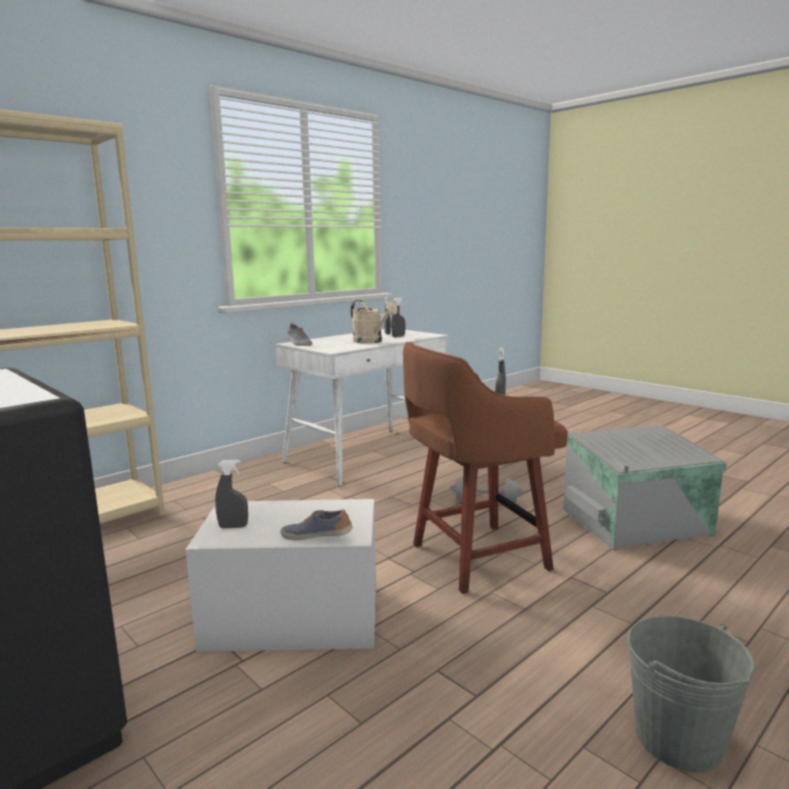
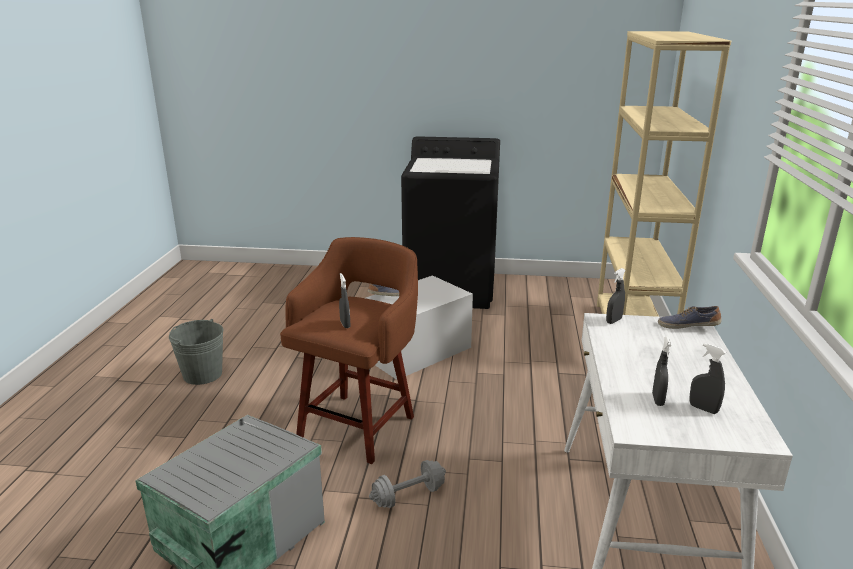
camera: 140 degrees right, 10 degrees up
grey spray bottle [215,460,248,528] -> grey spray bottle moved to [606,268,626,324]
beige watering can [351,300,398,343] -> none

